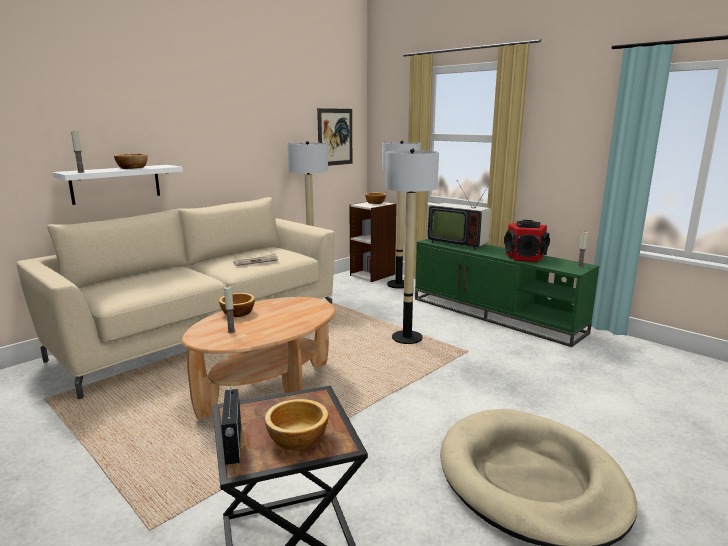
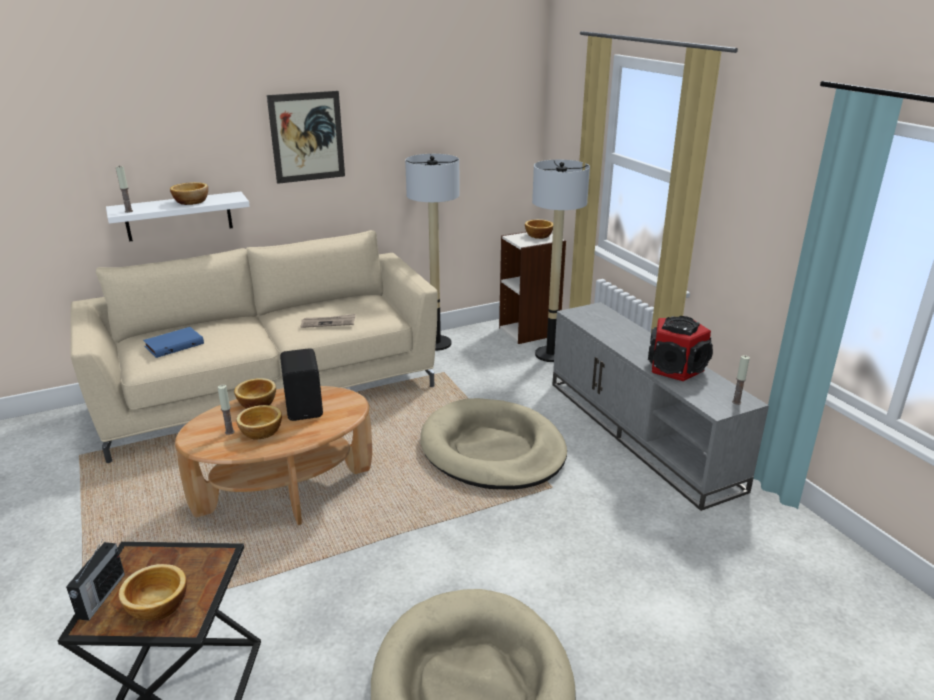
camera: 20 degrees right, 10 degrees up
picture [317,108,352,166] -> picture moved to [267,91,345,184]
floor lamp [385,148,439,344] -> beige dog bed [420,398,567,489]
green tv stand [415,239,599,347] -> grey tv stand [552,302,769,511]
television [428,180,492,250] -> none
none -> blue book [143,327,204,358]
none -> bowl [236,405,282,440]
none -> black speaker [280,348,323,421]

